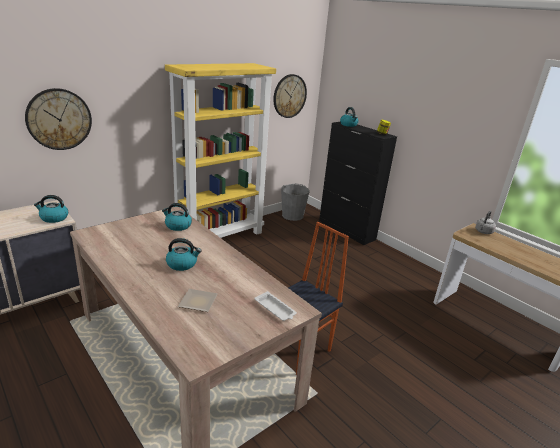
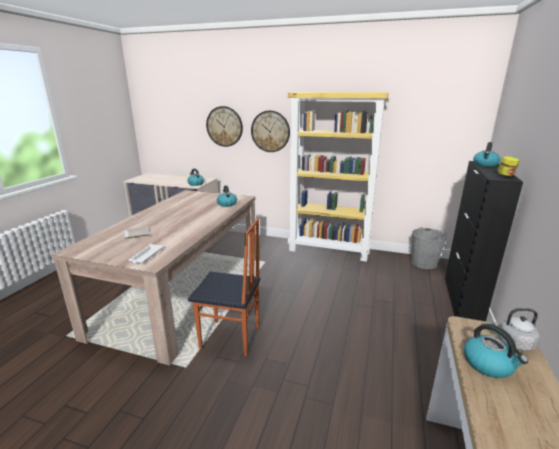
camera: 60 degrees right, 5 degrees down
kettle [166,238,202,271] -> kettle moved to [464,324,528,378]
wall clock [273,74,307,118] -> wall clock moved to [251,110,290,152]

